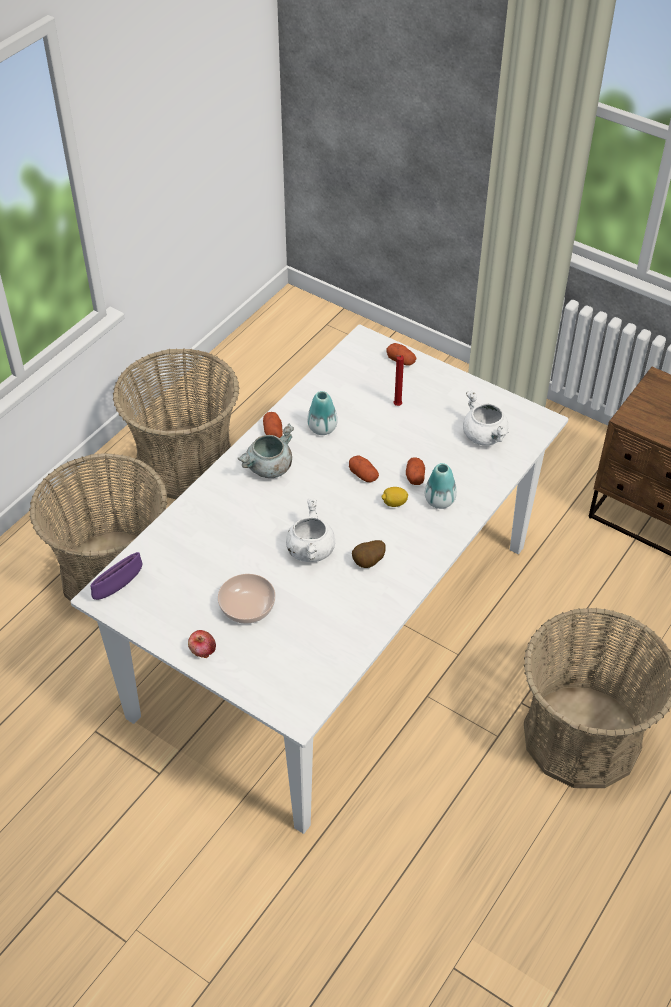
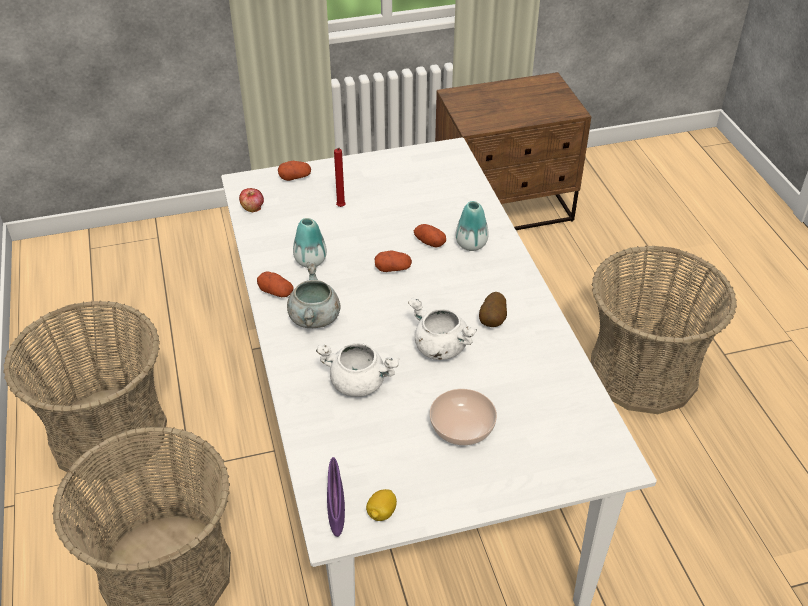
camera: 50 degrees left, 5 degrees down
apple [188,630,216,658] -> apple moved to [239,188,264,212]
lemon [382,487,408,507] -> lemon moved to [366,489,397,521]
white cooking pot [463,391,508,445] -> white cooking pot moved to [316,343,400,397]

